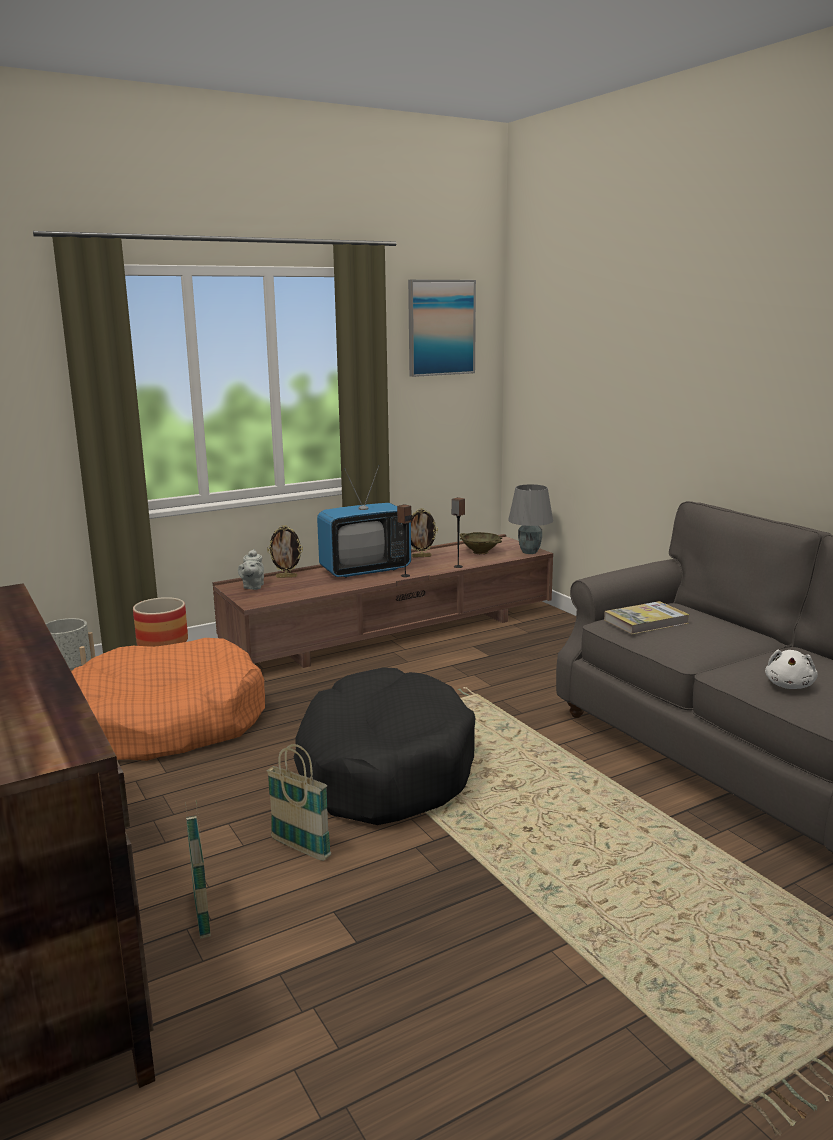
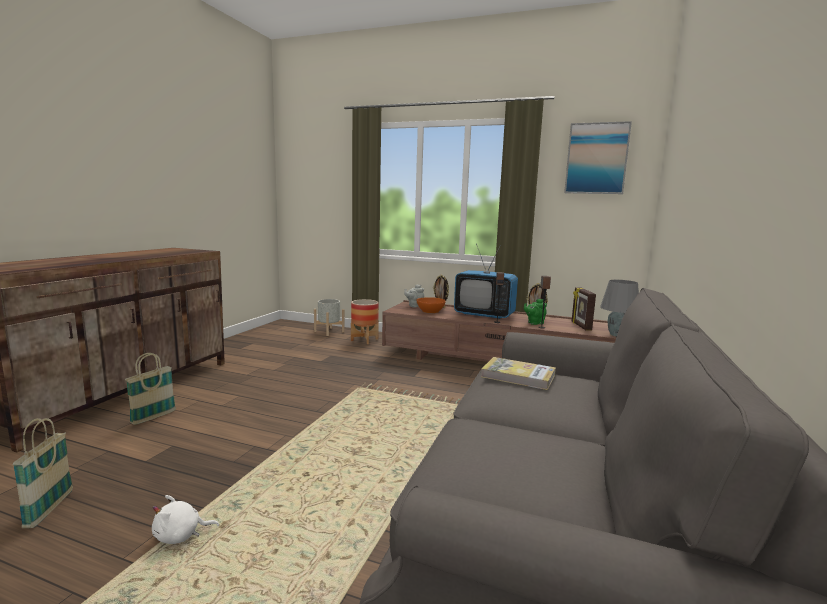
camera: 50 degrees right, 5 degrees down
orange dog bed [72,638,265,761] -> none
basket [266,744,331,861] -> basket moved to [12,418,73,528]
black dog bed [294,667,476,825] -> none
beige bowl [460,532,502,554] -> picture frame [572,287,596,331]
white plush toy [765,650,818,689] -> white plush toy moved to [152,495,219,544]
none -> orange bowl [416,297,446,313]
none -> green teapot [524,299,547,325]

